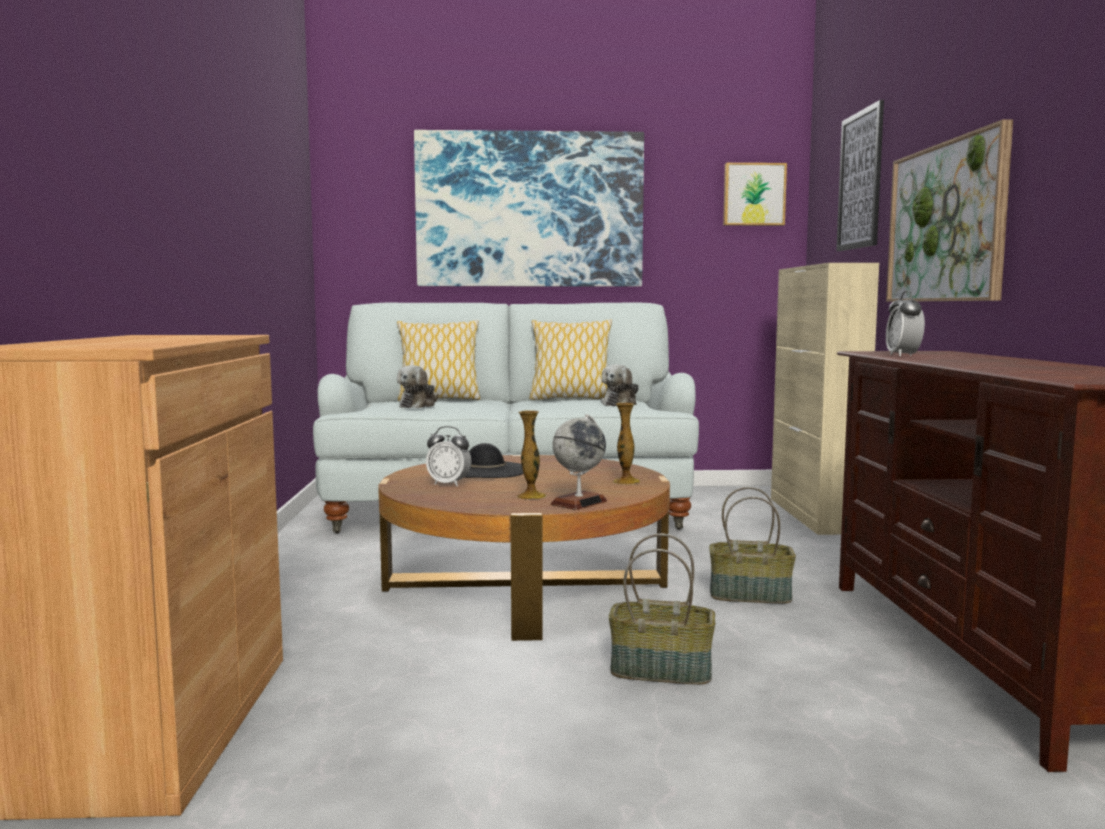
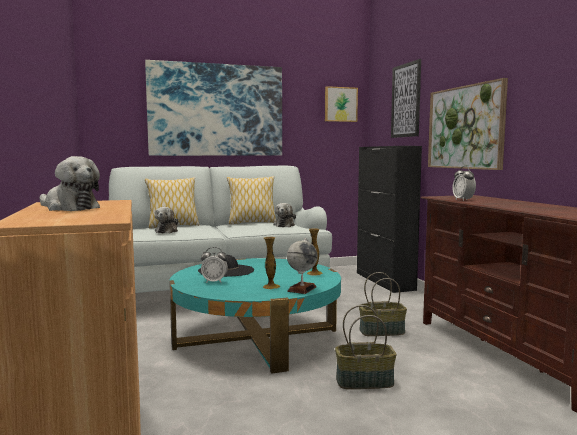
camera: 15 degrees left, 0 degrees up
brown coffee table [378,455,670,641] -> turquoise coffee table [169,258,341,374]
beige cabinet [771,263,879,535] -> black cabinet [357,146,422,293]
none -> plush toy [40,156,100,211]

